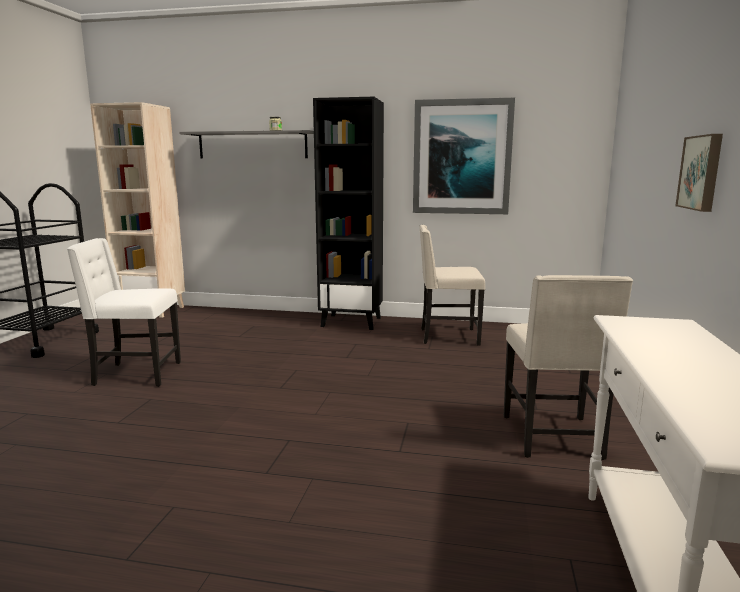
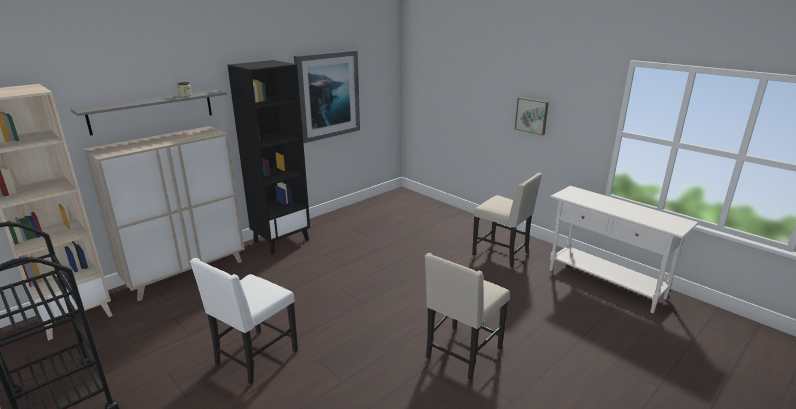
camera: 55 degrees left, 10 degrees up
beige chair [419,225,485,346] -> beige chair moved to [425,253,510,380]
none -> beige cabinet [84,126,245,301]

